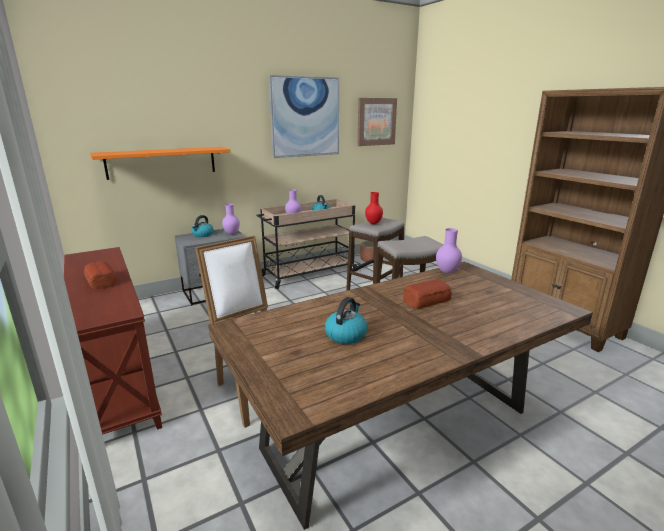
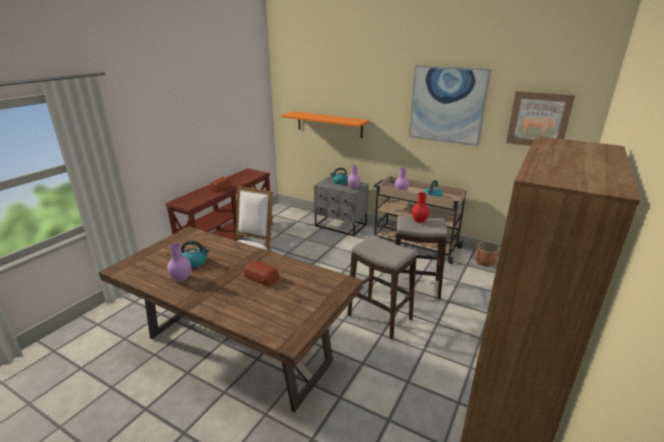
camera: 60 degrees right, 5 degrees up
purple vase [436,228,462,274] -> purple vase moved to [167,243,191,282]

